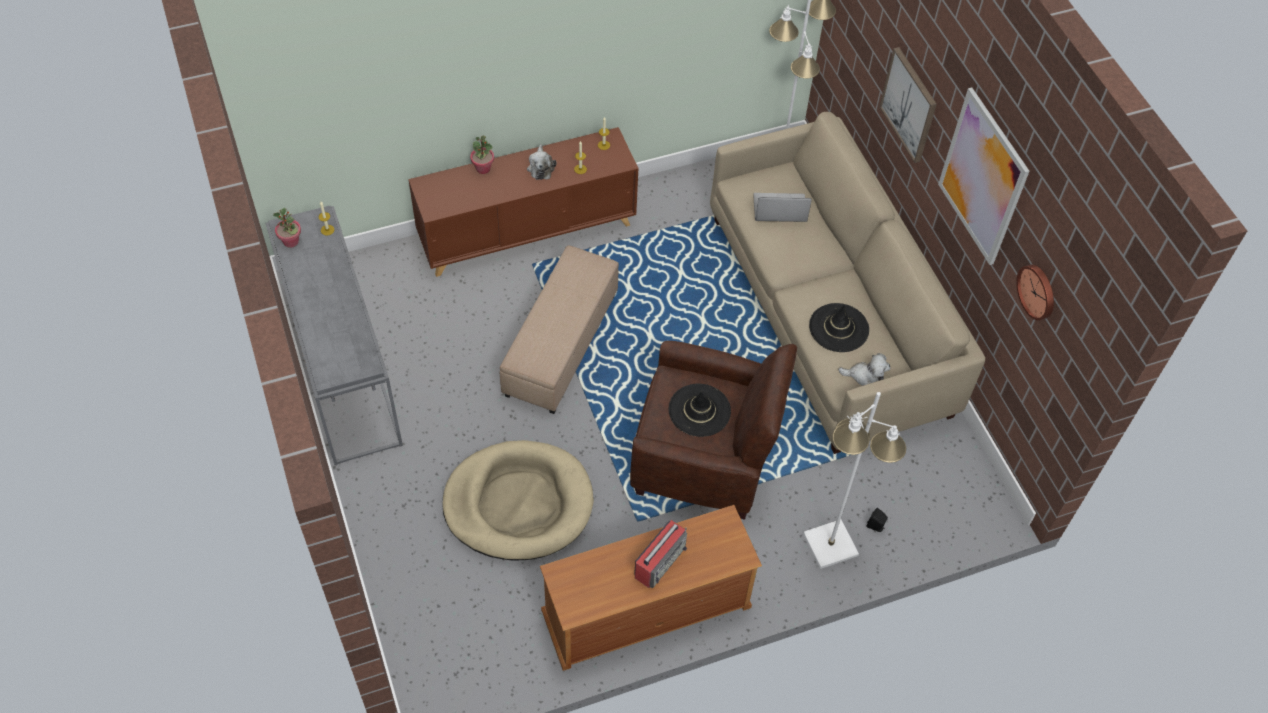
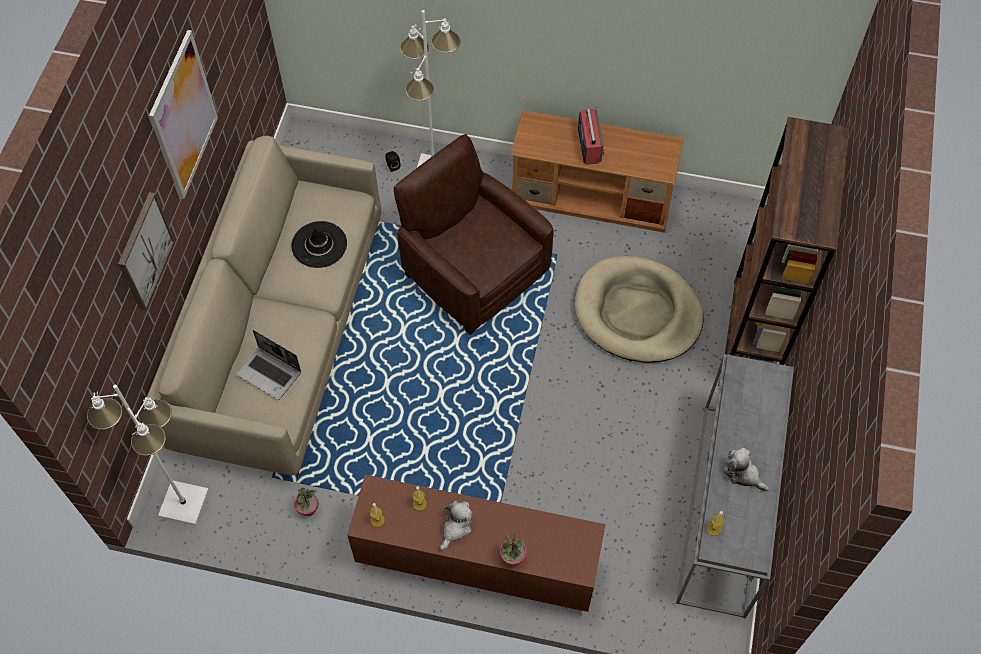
camera: 145 degrees left, 5 degrees up
potted plant [273,208,301,248] -> potted plant moved to [294,487,319,516]
beige ottoman [500,245,619,414] -> none
radio [634,520,687,588] -> radio turned 105 degrees clockwise [578,106,605,165]
black hat [669,384,731,437] -> none
plush toy [838,353,890,386] -> plush toy moved to [724,448,769,491]
wall clock [1016,265,1054,321] -> none
none -> brown bookcase [725,117,849,365]

